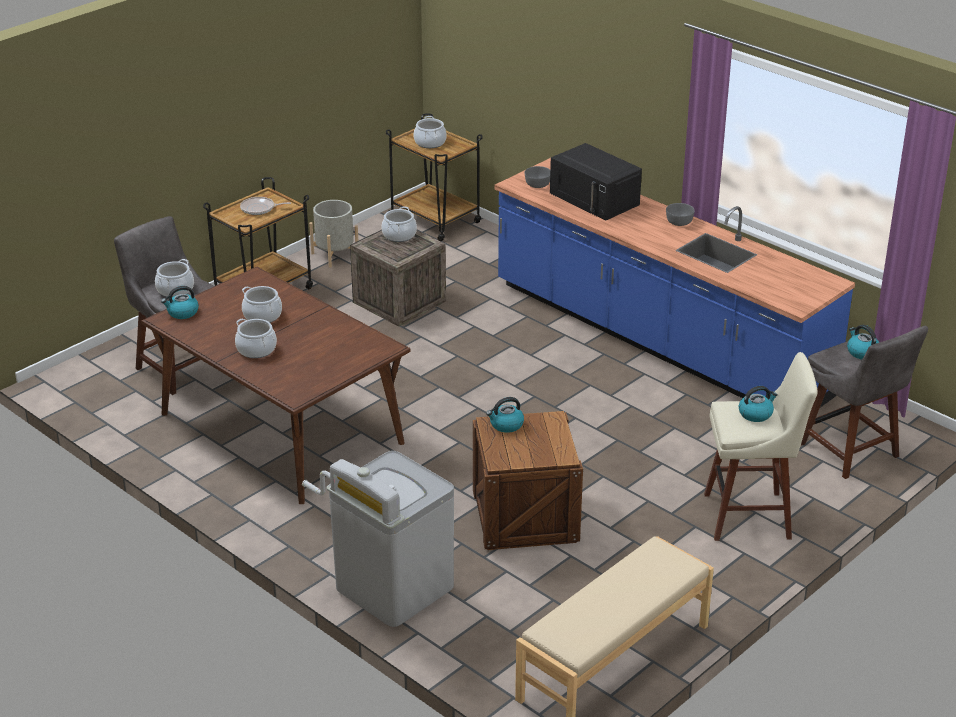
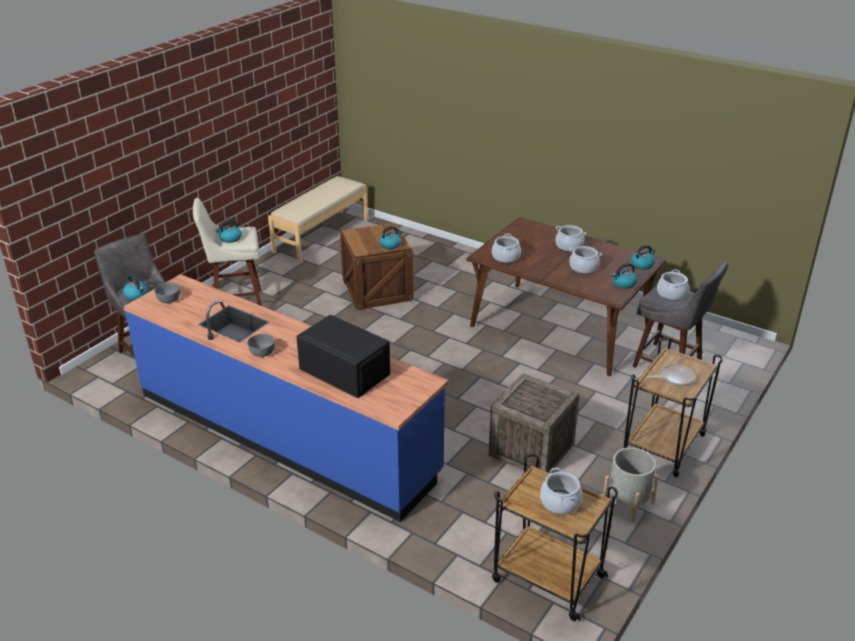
camera: 170 degrees right, 0 degrees up
grey washing machine [302,451,454,627] -> none
cooking pot [381,206,417,242] -> cooking pot moved to [492,234,521,263]
grey bowl [525,166,550,188] -> grey bowl moved to [154,282,180,303]
none -> kettle [612,263,637,289]

